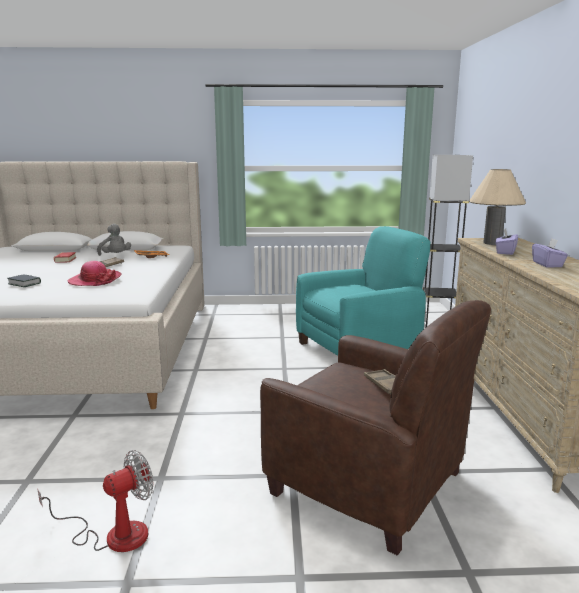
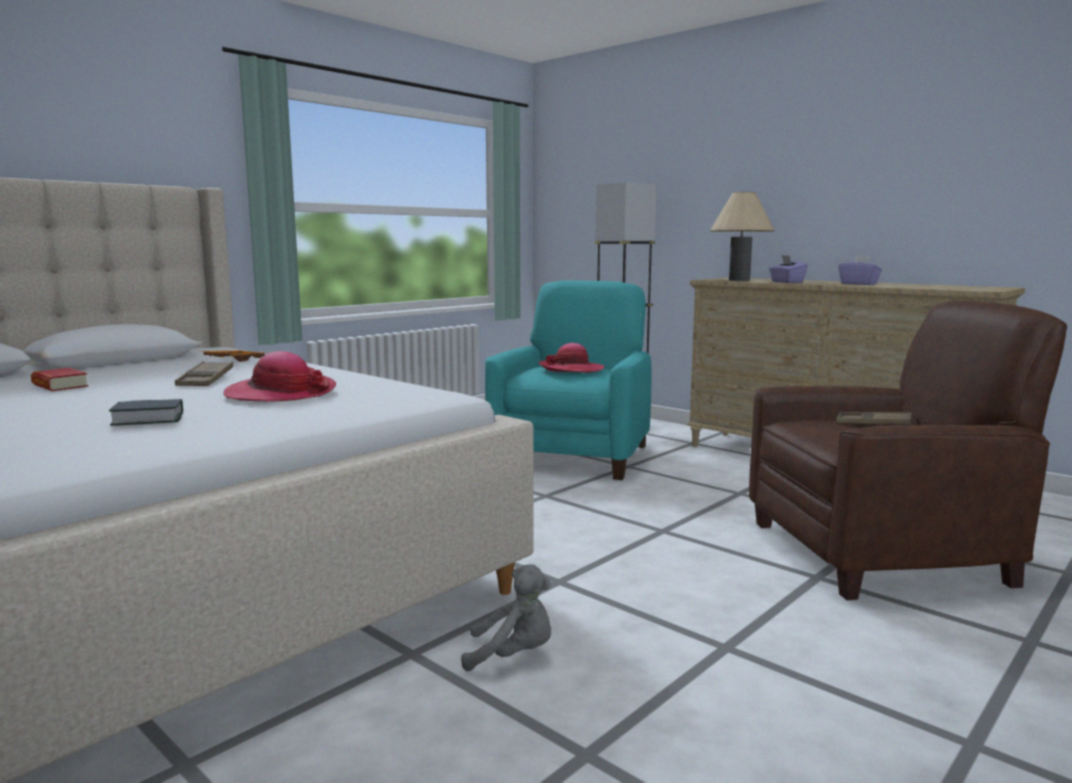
camera: 45 degrees left, 5 degrees down
fan [38,450,153,552] -> none
grey plush toy [97,224,131,256] -> grey plush toy moved to [461,564,551,671]
none -> hat [538,343,604,373]

